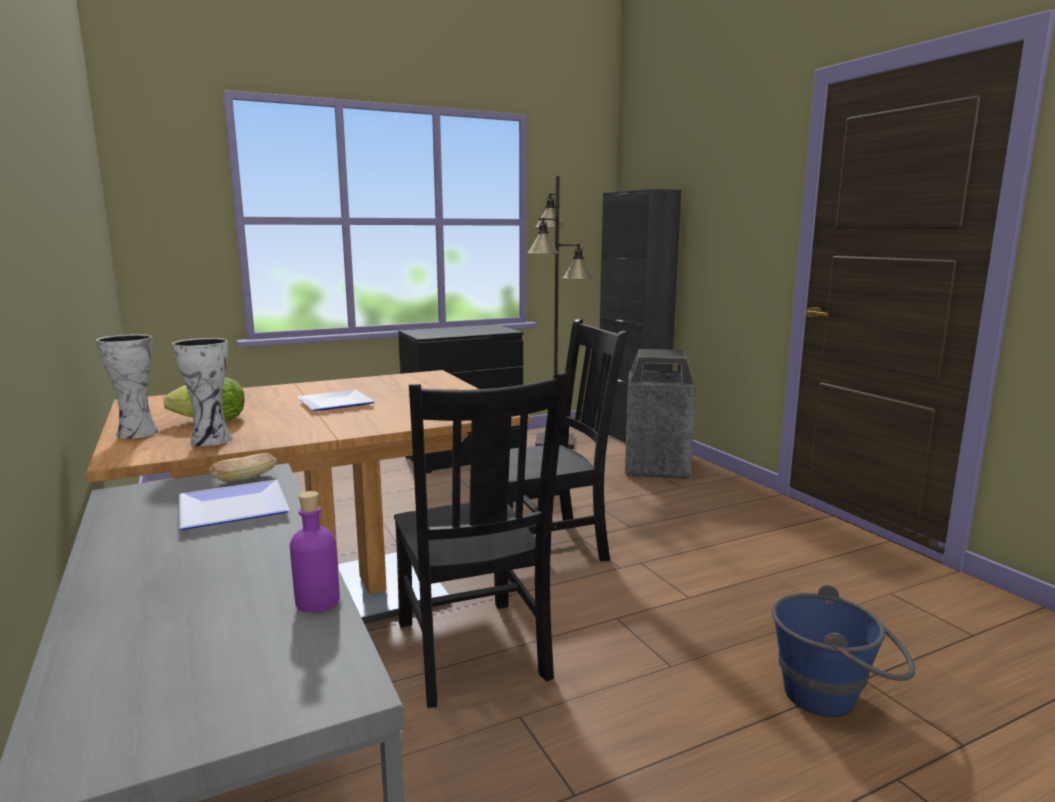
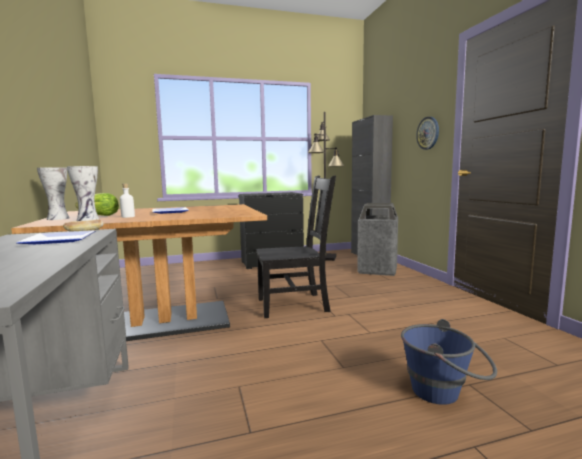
camera: 10 degrees right, 5 degrees down
purple bottle [290,491,340,613] -> none
black chair [394,373,568,708] -> none
none -> white bottle [120,184,135,218]
none -> wall clock [416,117,439,150]

